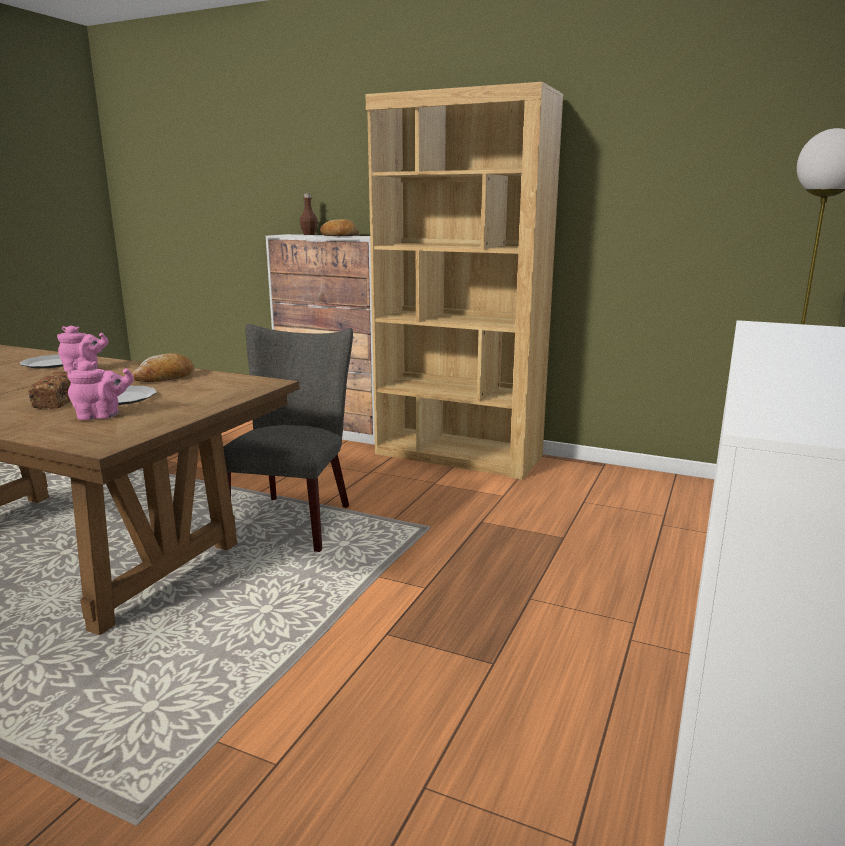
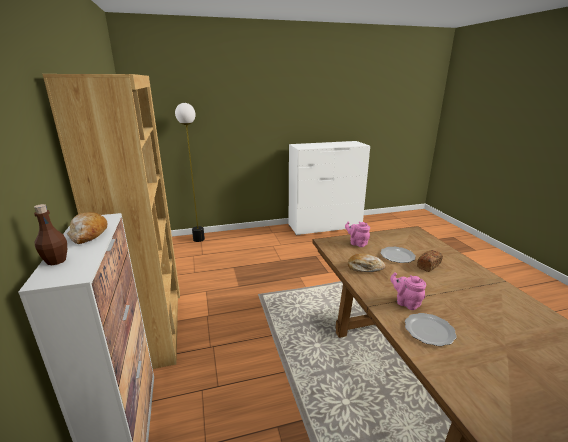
camera: 130 degrees left, 5 degrees up
pink teapot [67,360,134,420] -> pink teapot moved to [345,222,370,247]
grey chair [223,324,353,552] -> none

